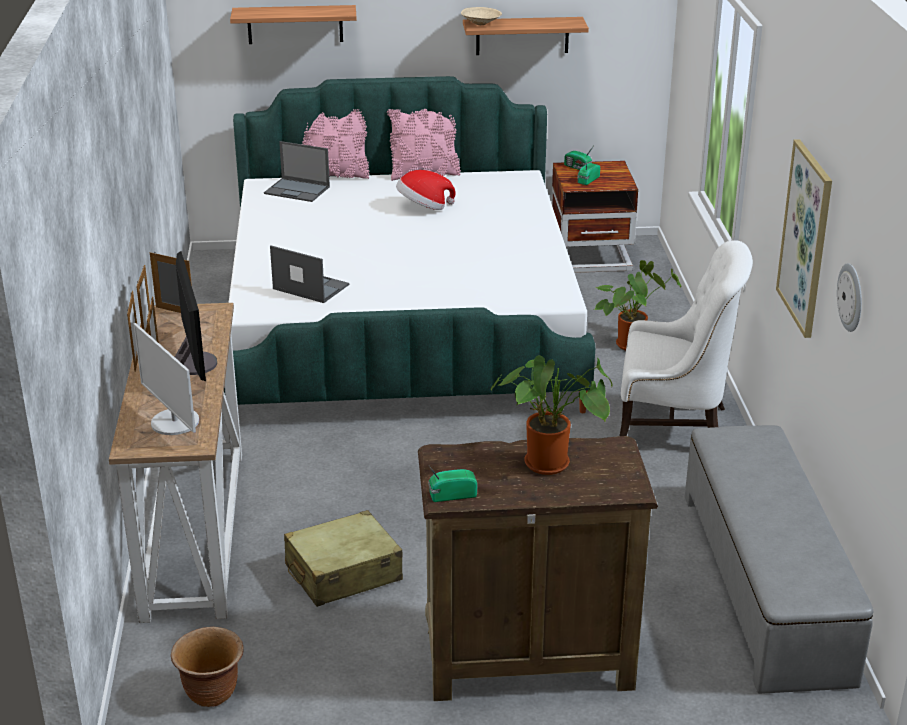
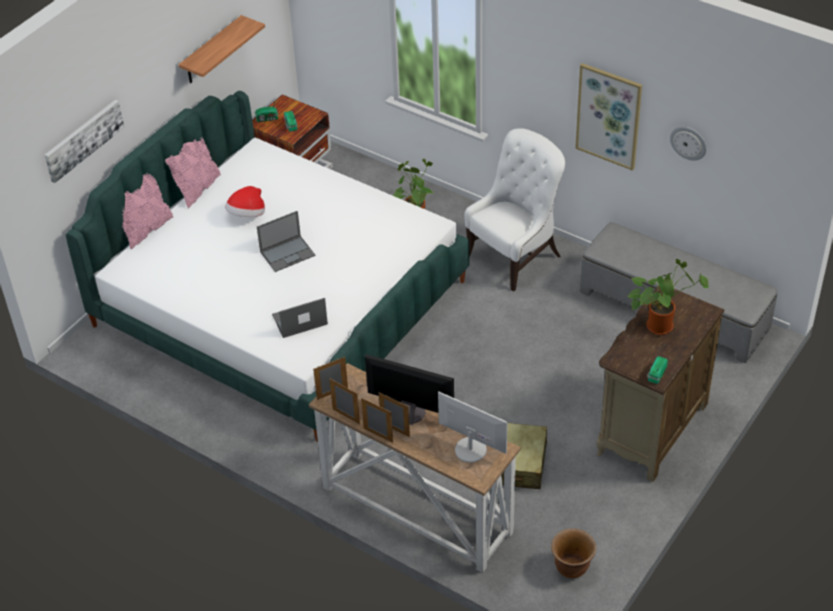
camera: 50 degrees left, 15 degrees up
monitor [133,323,199,435] -> monitor turned 150 degrees counterclockwise [438,392,508,463]
shelf [230,5,357,44] -> picture [45,100,124,183]
laptop [264,141,330,202] -> laptop moved to [257,211,315,272]
beige bowl [461,7,502,25] -> none

